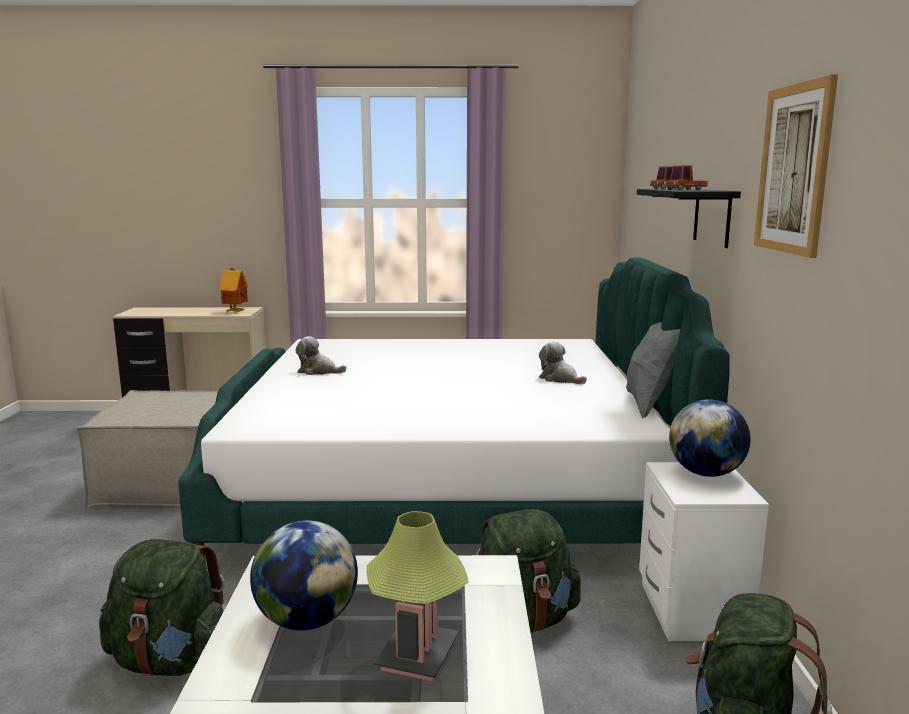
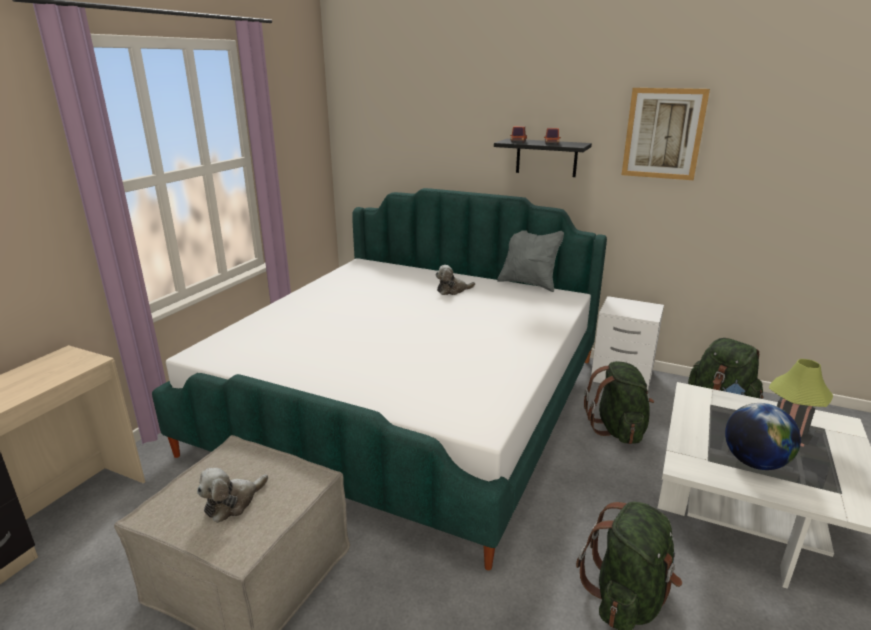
camera: 65 degrees left, 10 degrees up
toy house [219,268,248,312] -> none
plush toy [295,336,346,375] -> plush toy moved to [197,468,268,523]
globe [669,399,751,477] -> none

